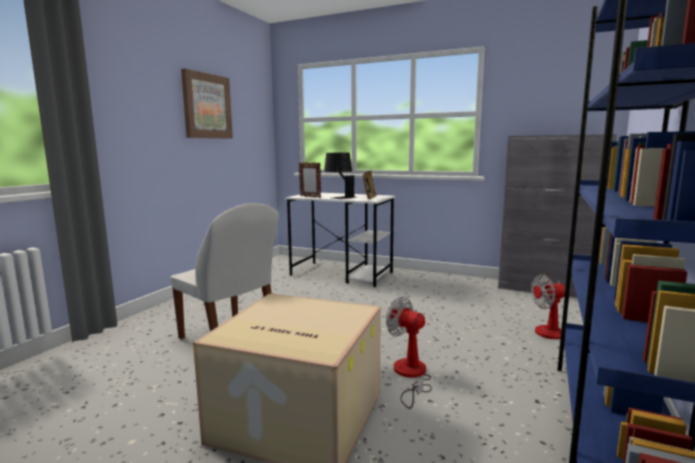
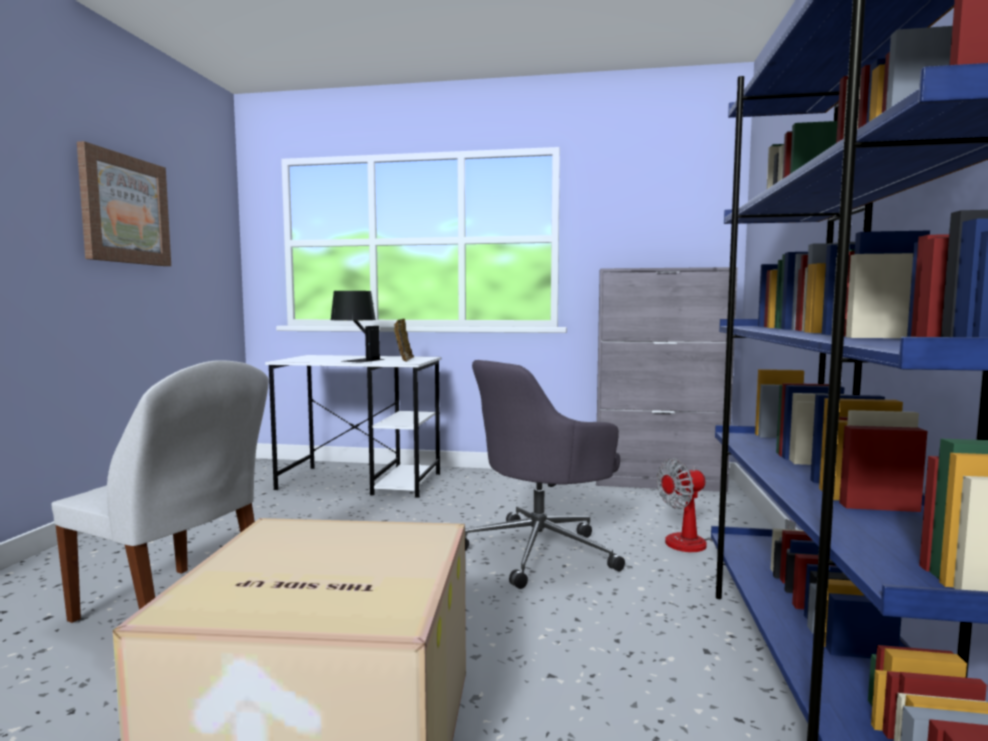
camera: 15 degrees left, 5 degrees down
picture frame [299,162,321,198] -> none
fan [386,296,432,409] -> none
none -> grey office chair [465,360,625,589]

